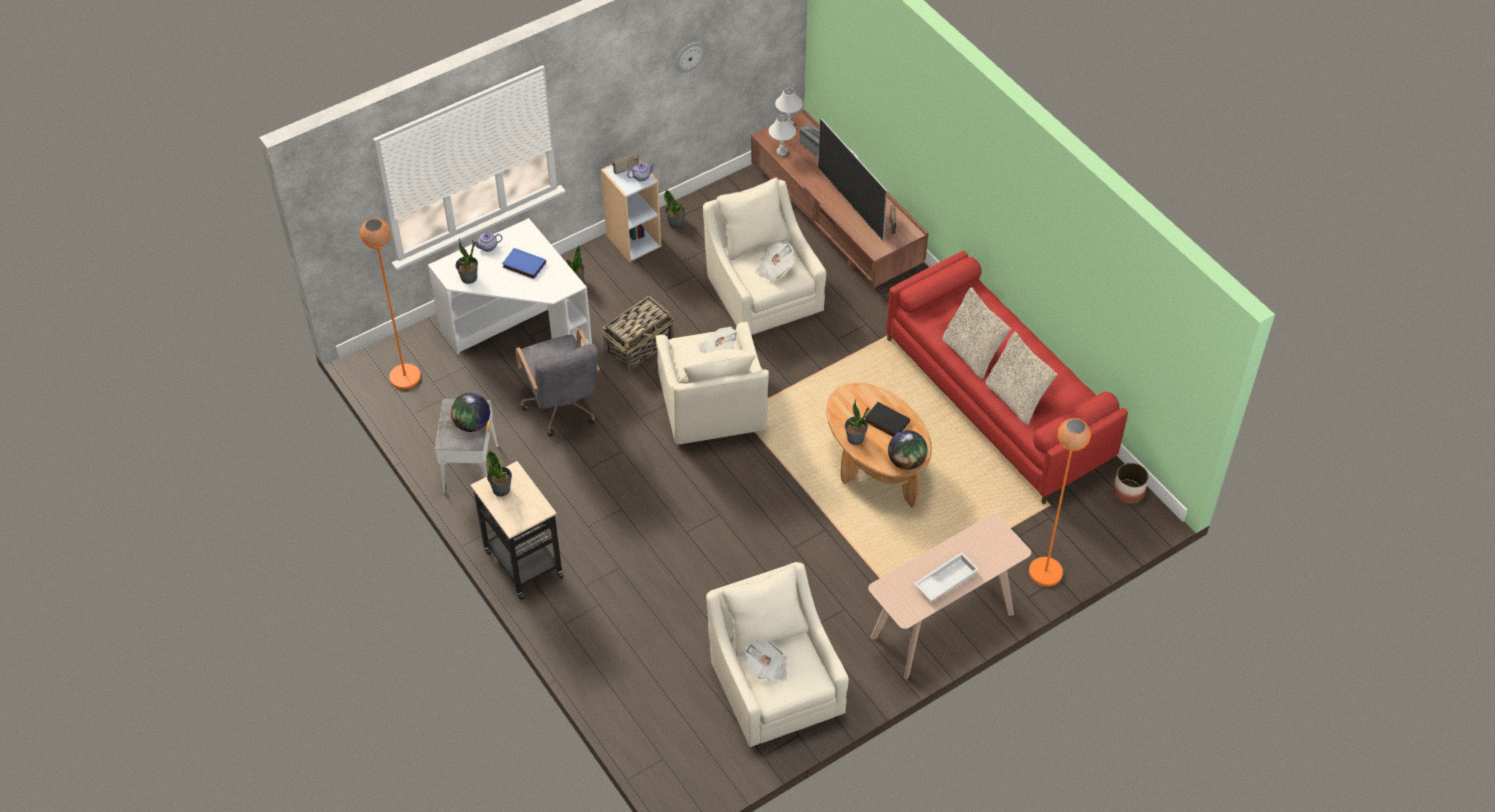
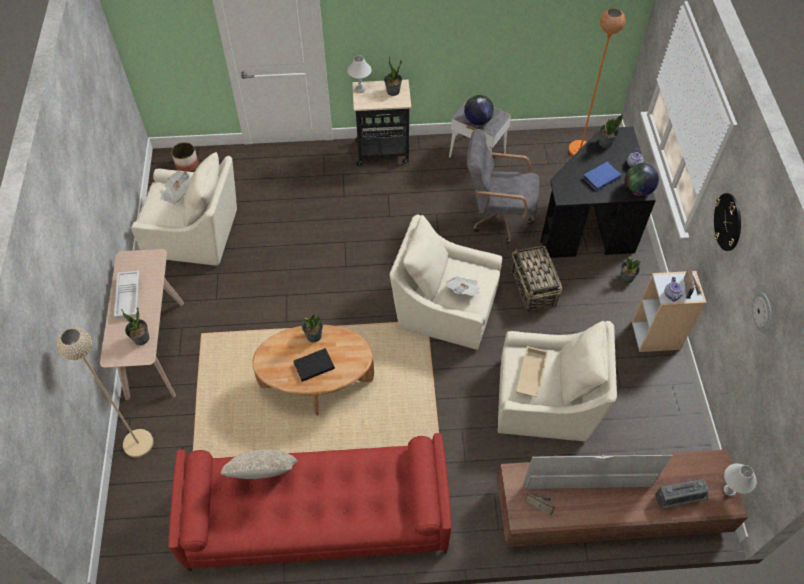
camera: 120 degrees right, 5 degrees up
white desk [428,218,592,354] -> black desk [540,127,656,258]
potted plant [664,190,686,229] -> potted plant moved to [121,308,149,345]
newspaper [756,243,795,282] -> beige tray [516,346,548,397]
white table lamp [769,115,796,156] -> white table lamp moved to [347,56,372,93]
globe [888,430,927,470] -> globe moved to [624,163,659,196]
beige pillow [943,287,1011,379] -> none
orange floor lamp [1029,418,1091,587] -> beige floor lamp [57,327,154,458]
planter [1113,463,1149,504] -> planter moved to [171,142,199,172]
none -> wall clock [714,193,741,251]

